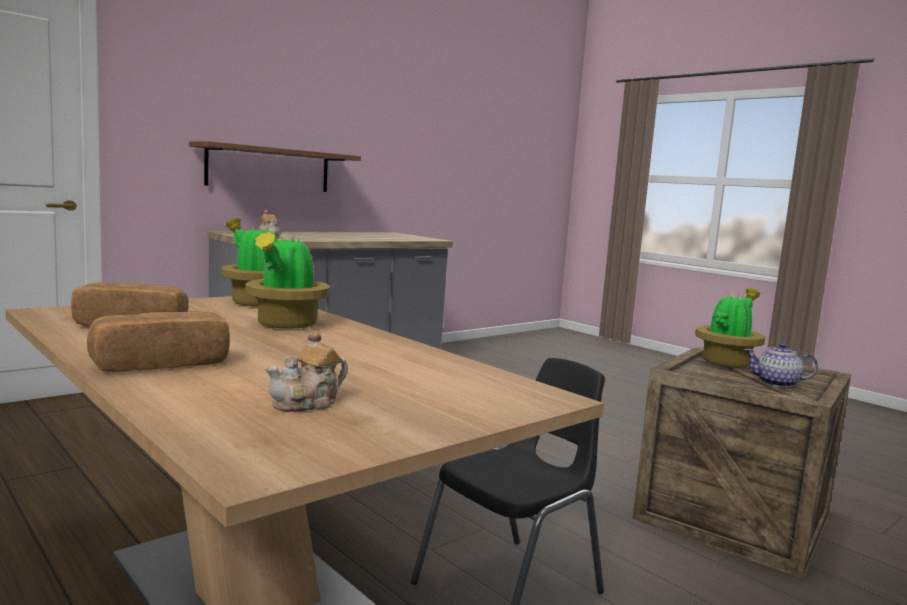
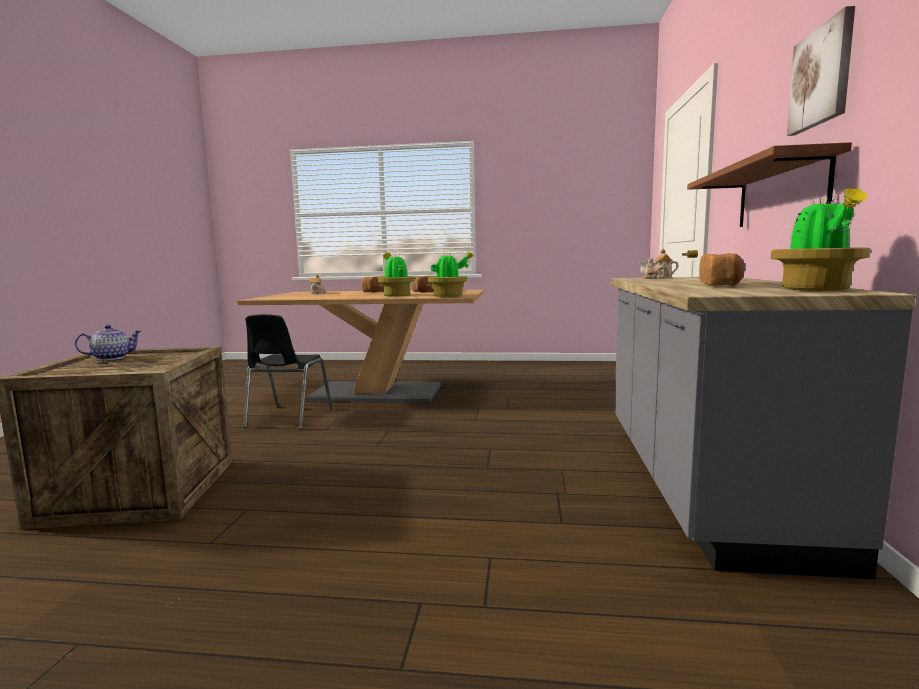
camera: 140 degrees right, 0 degrees up
potted plant [695,288,765,368] -> potted plant moved to [771,188,871,291]
none -> bread [699,253,745,286]
none -> picture [787,6,855,136]

